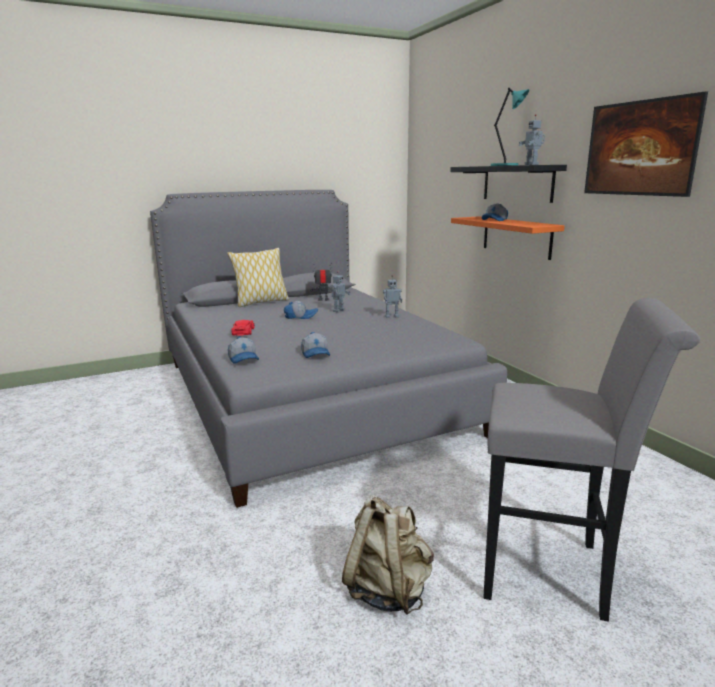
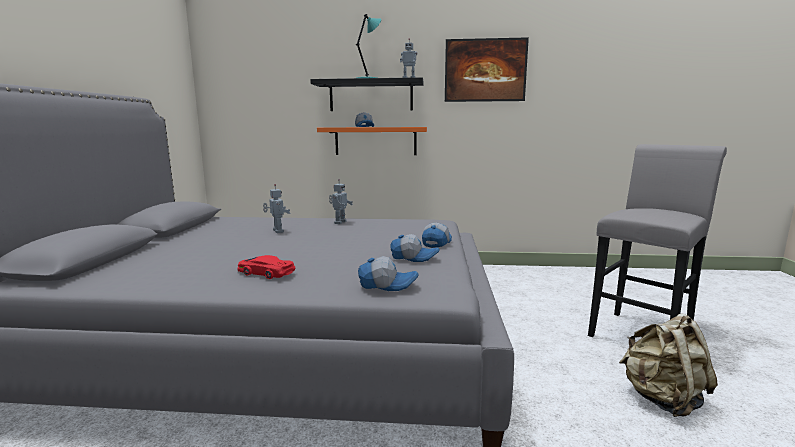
camera: 60 degrees left, 5 degrees down
pillow [227,248,289,307] -> none
cap [284,301,318,319] -> cap moved to [422,223,452,248]
toy robot [311,263,332,301] -> none

